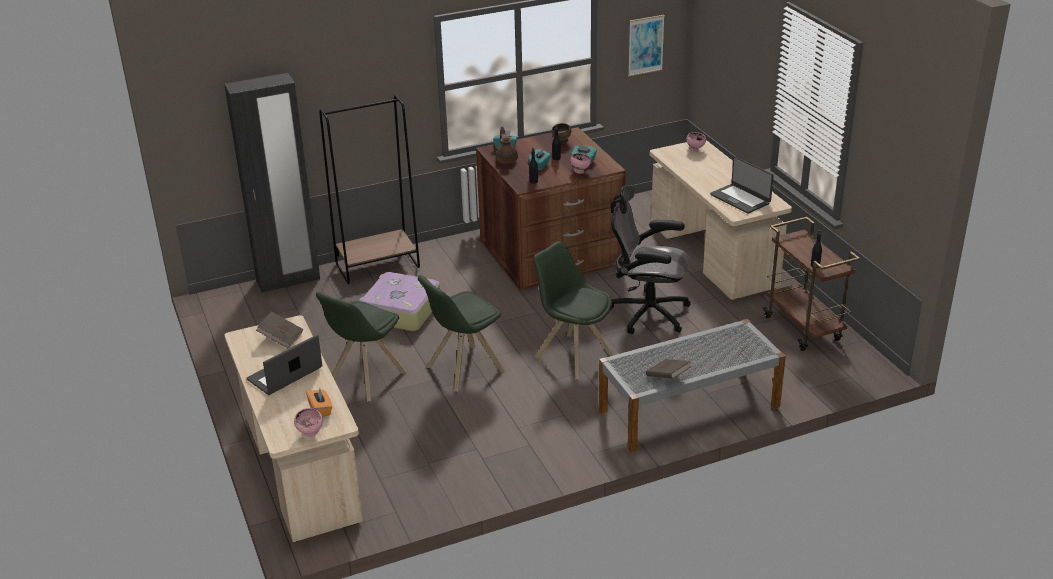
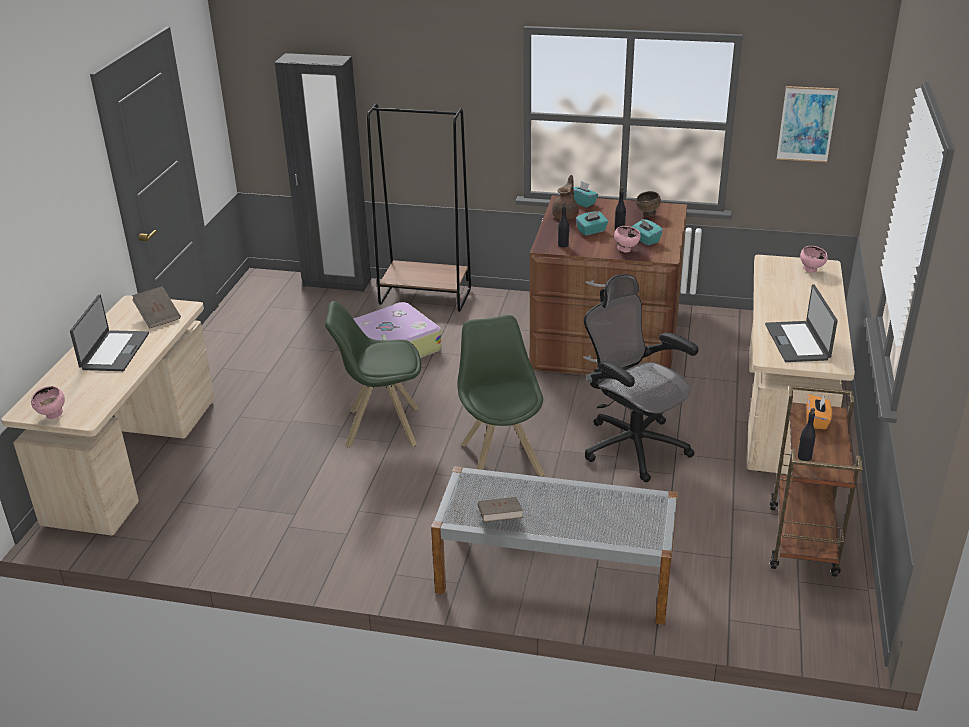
camera: 35 degrees right, 0 degrees up
laptop [247,335,323,395] -> laptop turned 105 degrees clockwise [70,295,149,371]
orange tissue box [306,389,332,417] -> orange tissue box moved to [806,394,832,430]
green chair [316,292,407,402] -> none

